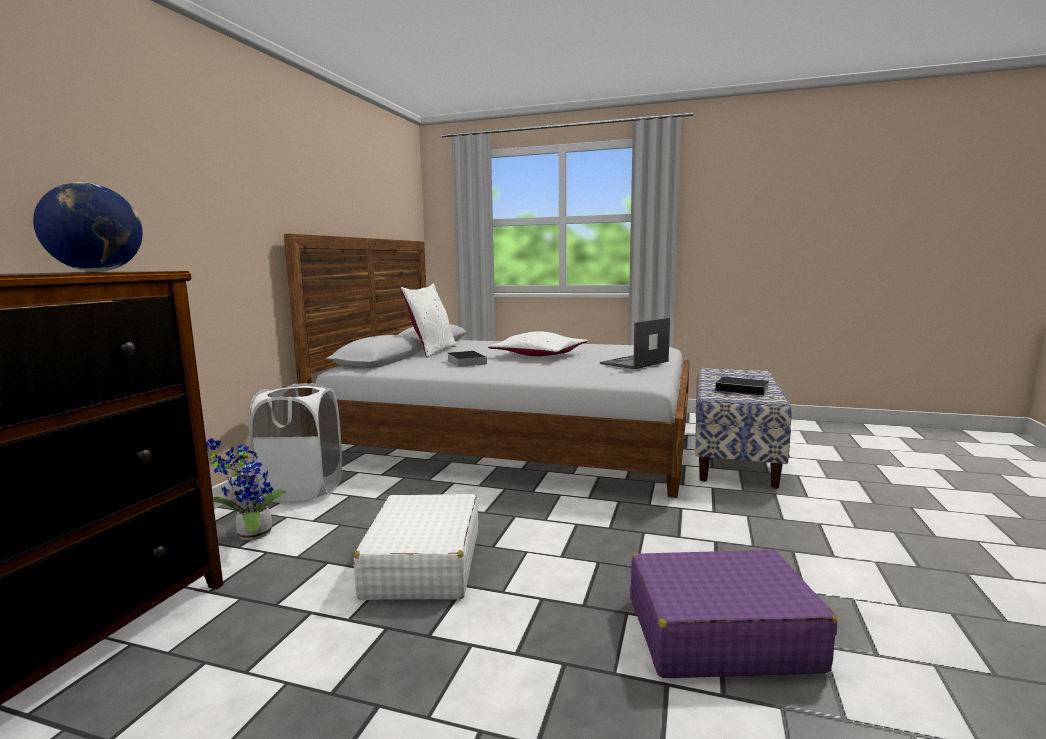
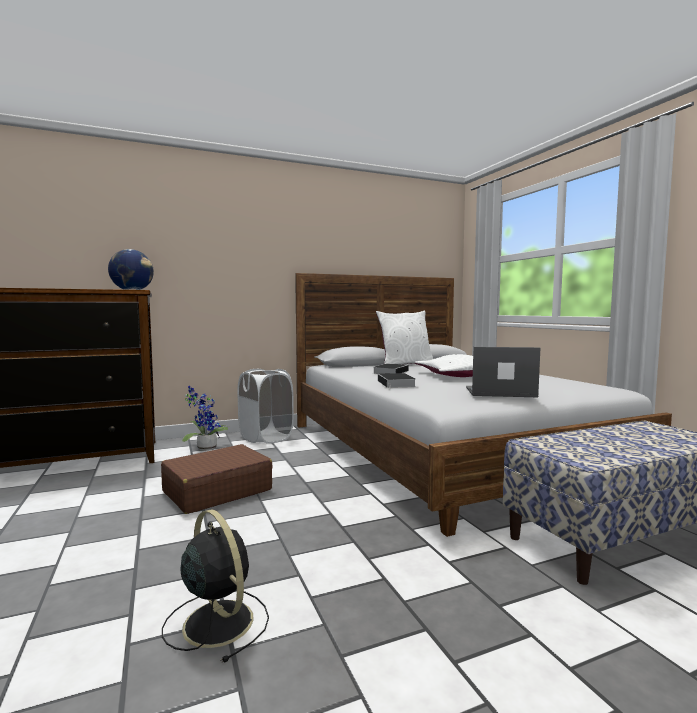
camera: 50 degrees right, 5 degrees down
white suitcase [354,494,478,600] -> brown suitcase [161,444,273,514]
purple suitcase [631,550,837,678] -> black fan [162,509,269,663]
book [715,377,772,396] -> book moved to [378,373,416,389]

